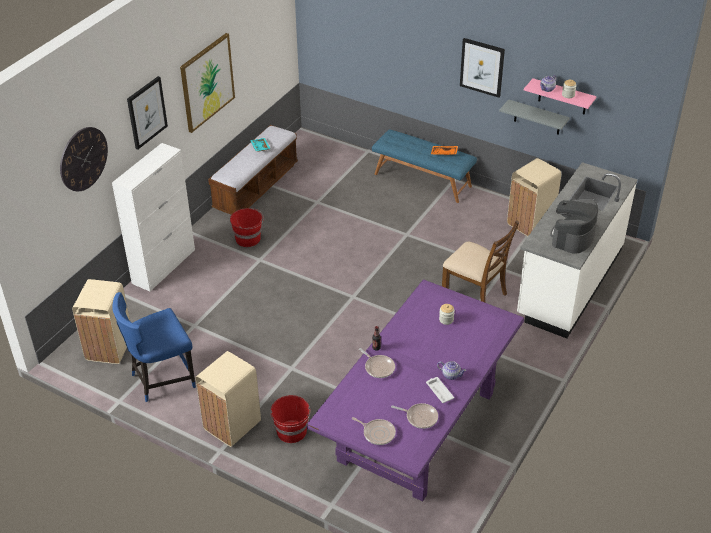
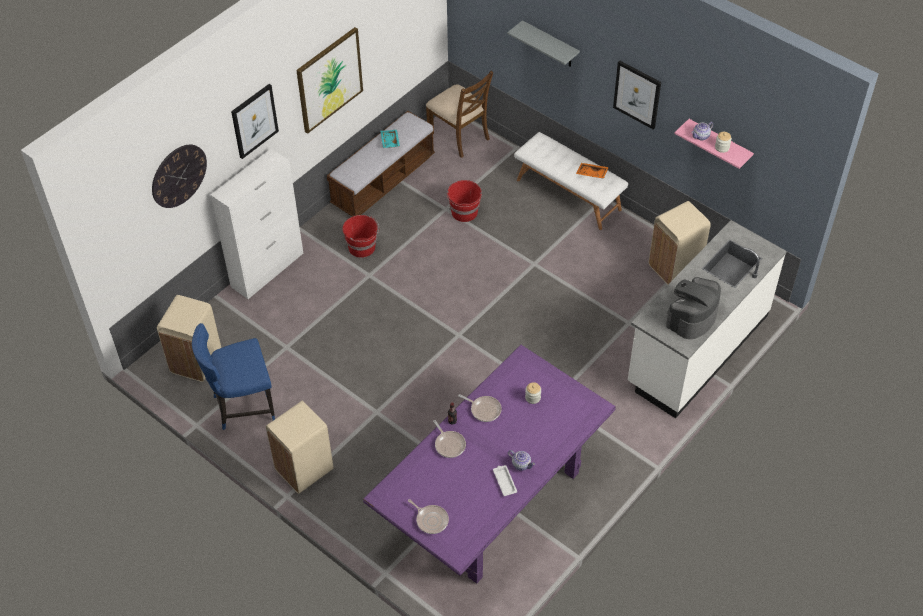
camera: 10 degrees right, 10 degrees up
red bucket [270,395,311,443] -> red bucket moved to [447,180,482,222]
blue bench [372,129,477,203] -> white bench [514,132,628,230]
frying pan [391,403,438,429] -> frying pan moved to [458,394,502,422]
brown chair [442,221,519,303] -> brown chair moved to [426,71,493,158]
grey shelf [499,99,570,135] -> grey shelf moved to [507,20,580,67]

